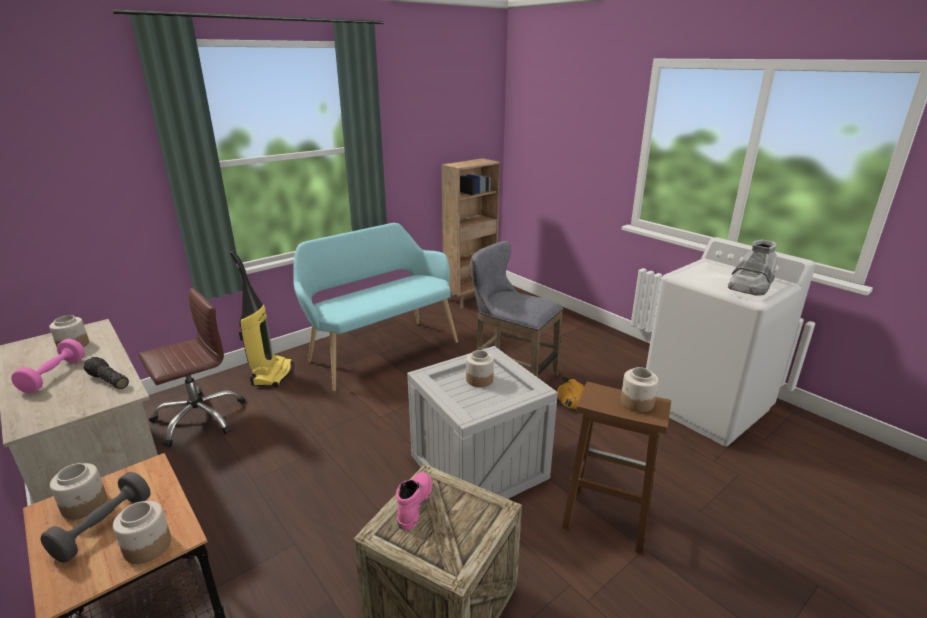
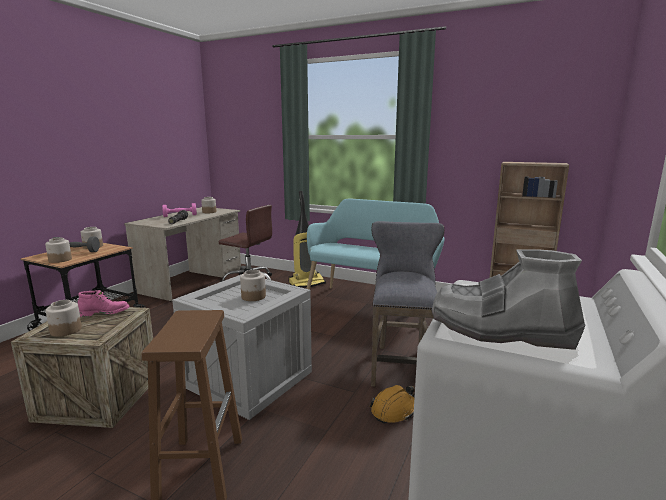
camera: 65 degrees right, 10 degrees down
jar [621,367,659,412] -> jar moved to [46,300,82,337]

